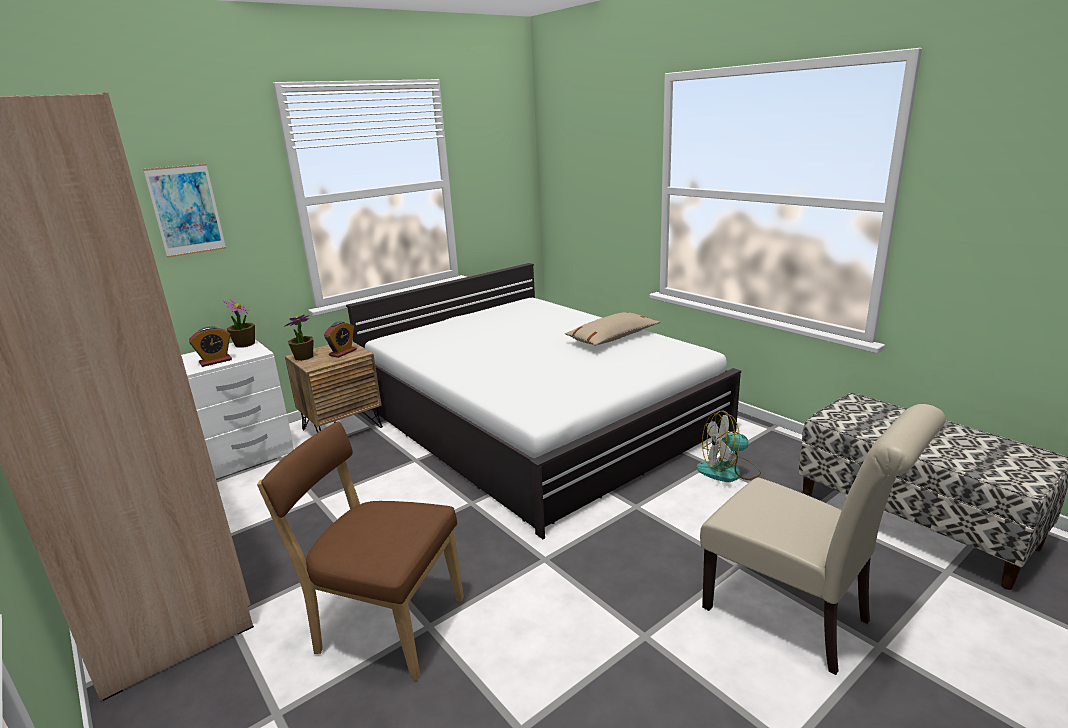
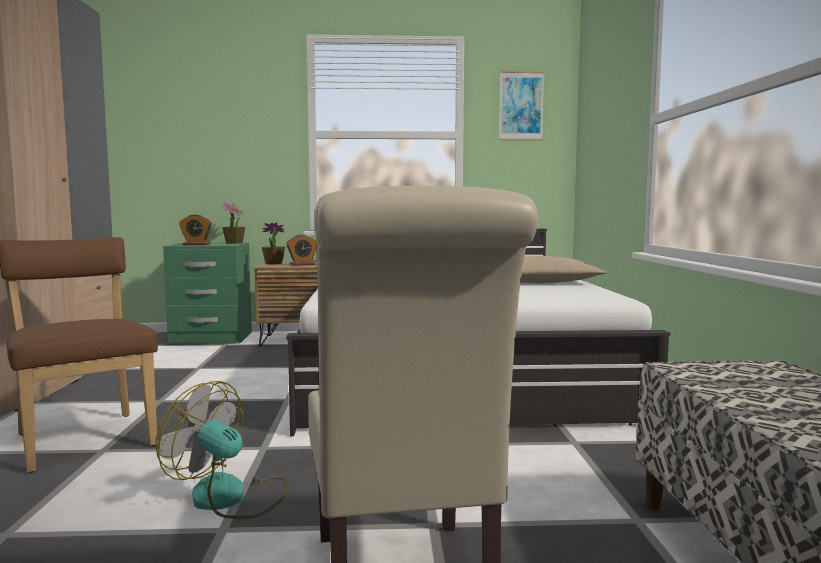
camera: 35 degrees right, 15 degrees down
picture [143,164,226,258] -> picture moved to [499,71,544,140]
white nightstand [181,339,294,479] -> green nightstand [163,243,252,344]
fan [697,411,761,482] -> fan moved to [155,381,288,519]

